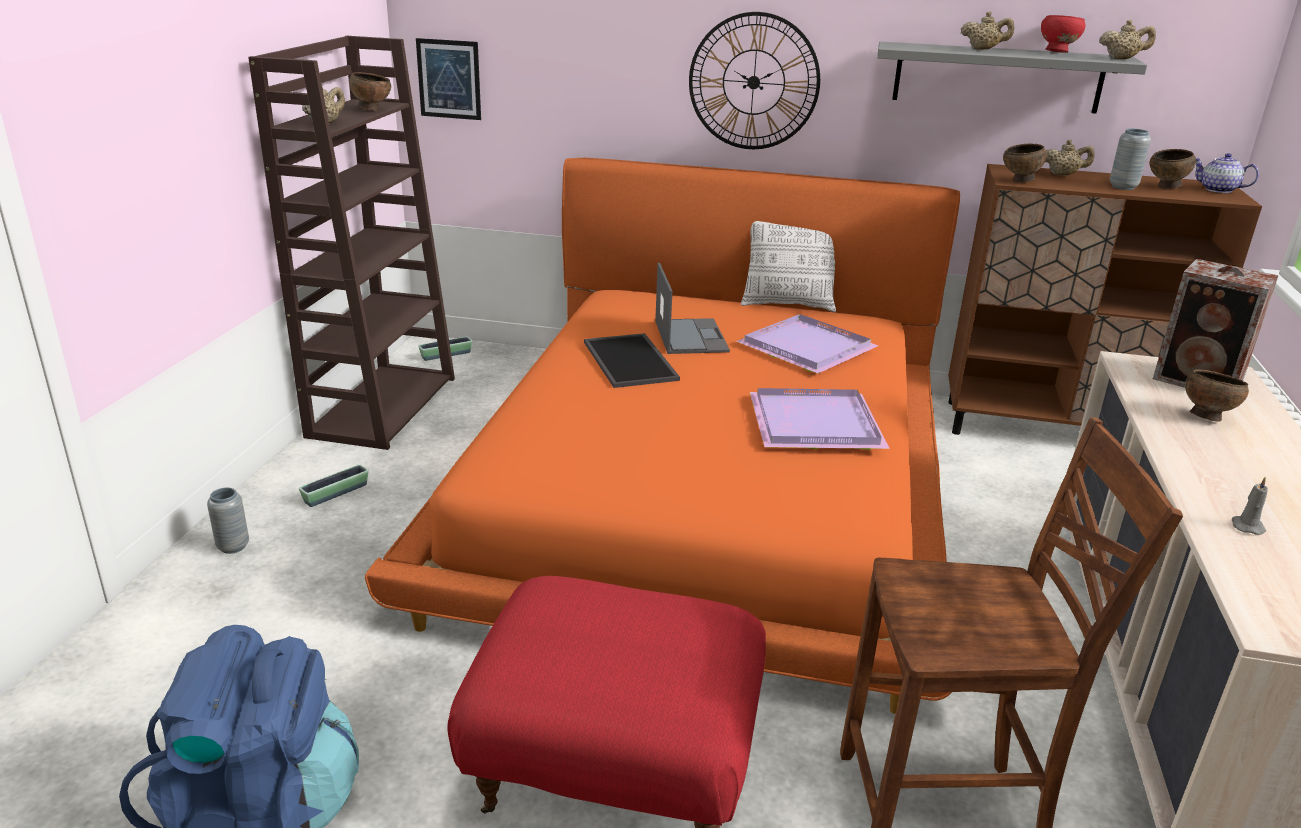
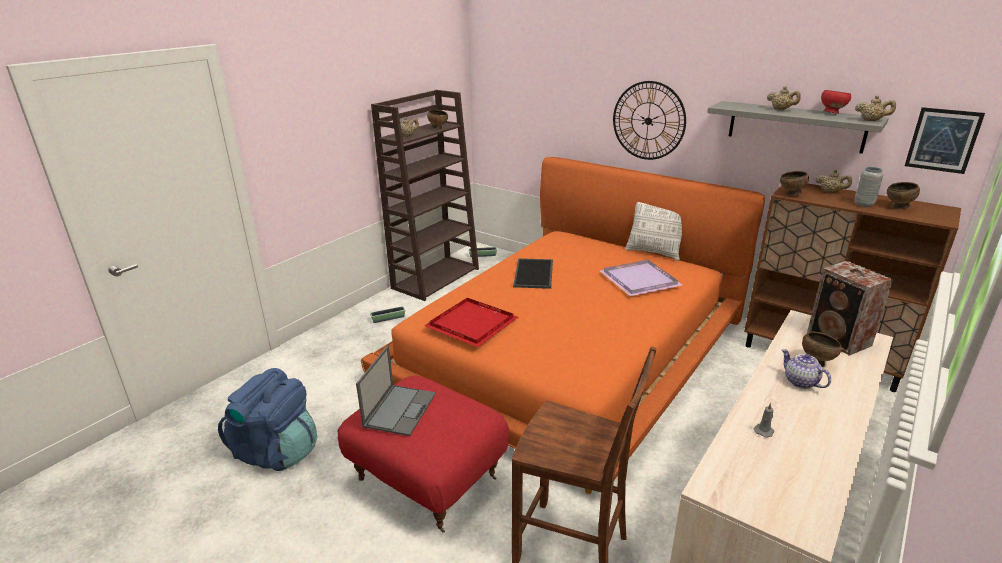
camera: 25 degrees right, 0 degrees up
grey vase [207,488,249,554] -> none
picture [416,38,481,120] -> picture moved to [905,107,985,174]
laptop [655,263,730,354] -> laptop moved to [356,345,436,436]
purple tray [750,388,890,450] -> none
teapot [1196,153,1259,193] -> teapot moved to [781,349,831,389]
none -> red tray [424,298,518,347]

